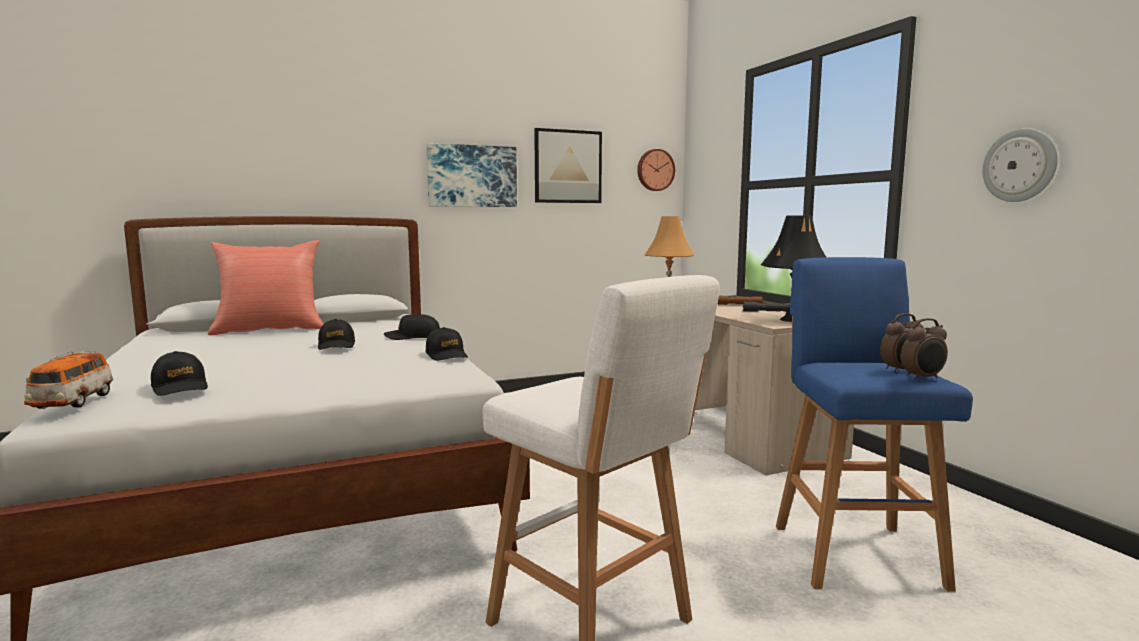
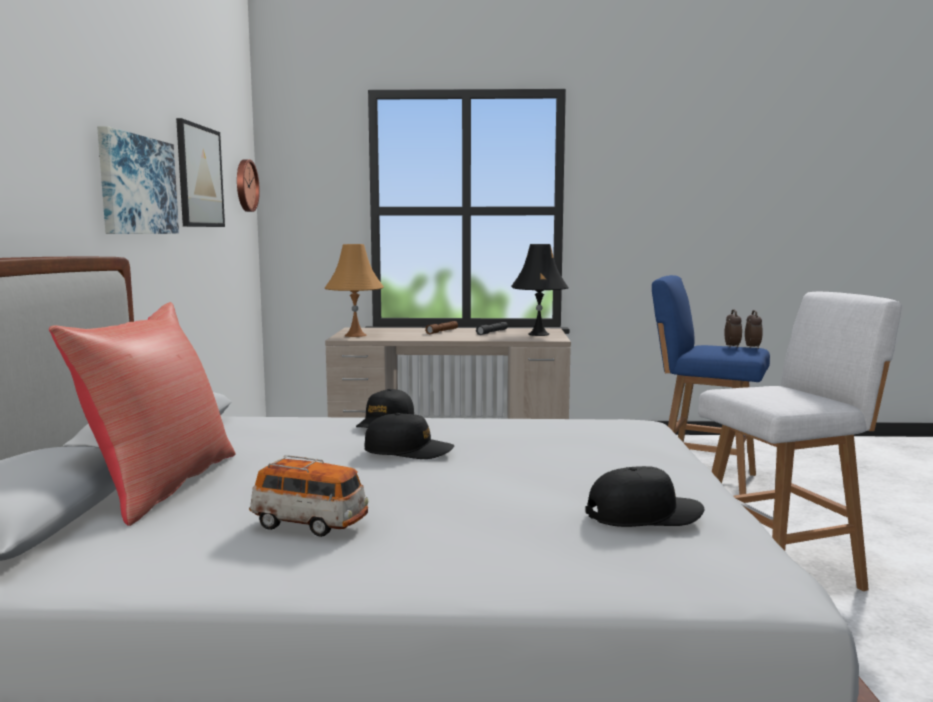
camera: 65 degrees left, 0 degrees up
toy car [24,351,113,409] -> toy car moved to [249,455,368,537]
black cap [425,327,468,361] -> none
wall clock [983,128,1058,202] -> none

